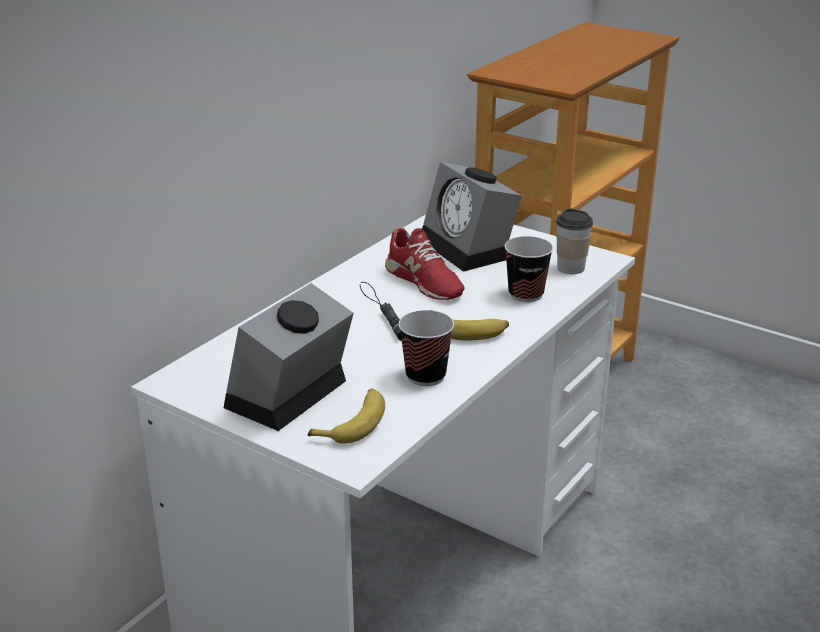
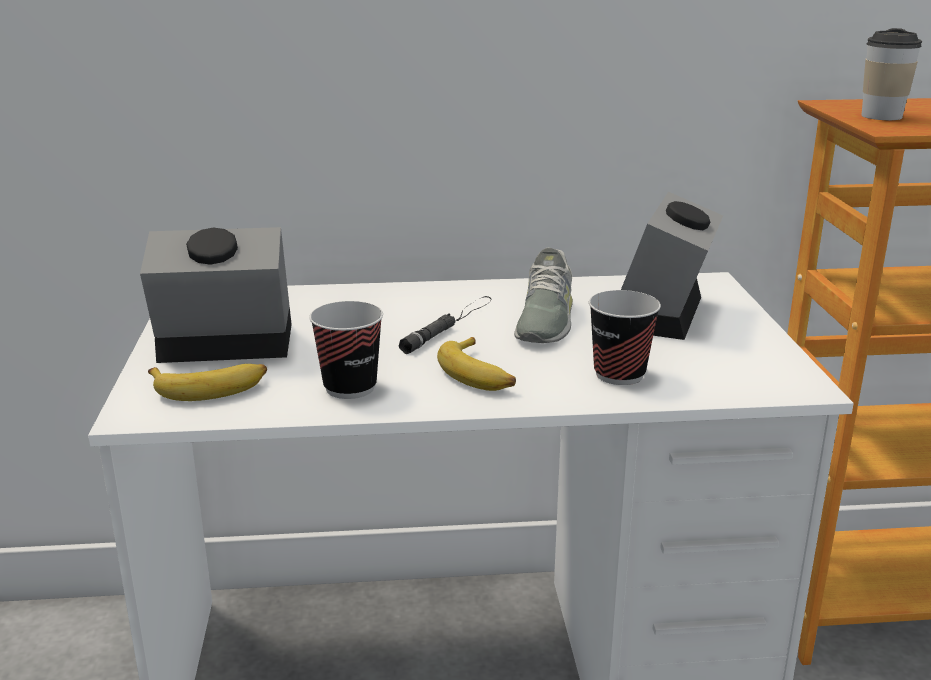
camera: 50 degrees right, 5 degrees down
red shoe [385,228,465,300] -> grey shoe [514,247,573,343]
cup [556,209,593,274] -> cup moved to [862,28,922,120]

